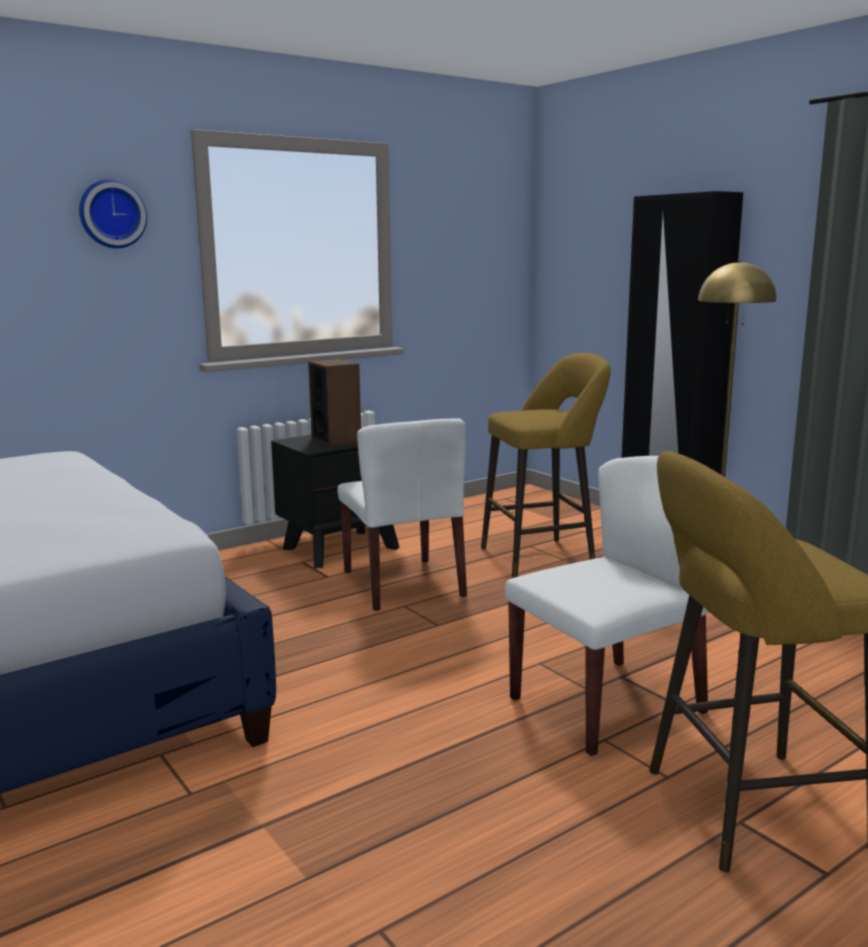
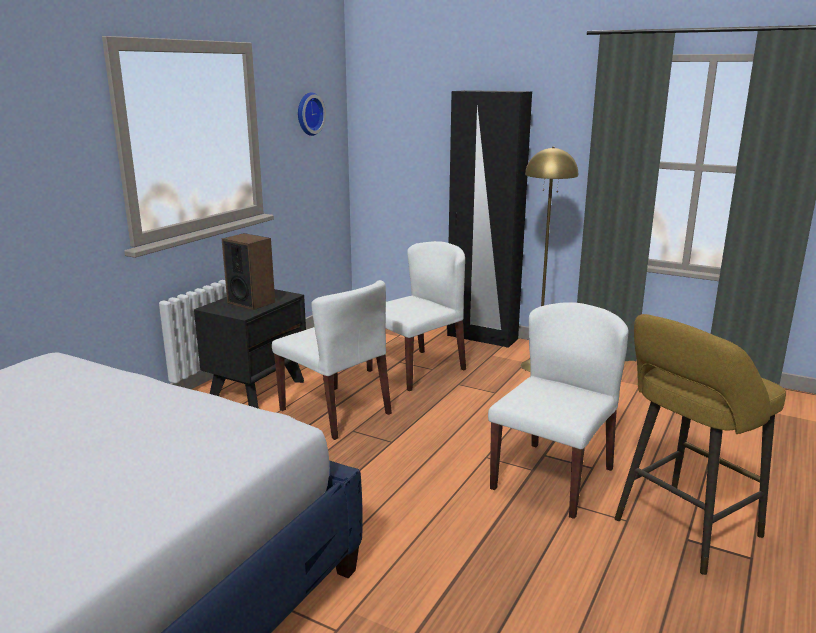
camera: 25 degrees left, 5 degrees up
wall clock [79,179,147,248] -> wall clock moved to [298,92,326,136]
yellow stool [481,353,611,578] -> white chair [367,241,466,391]

